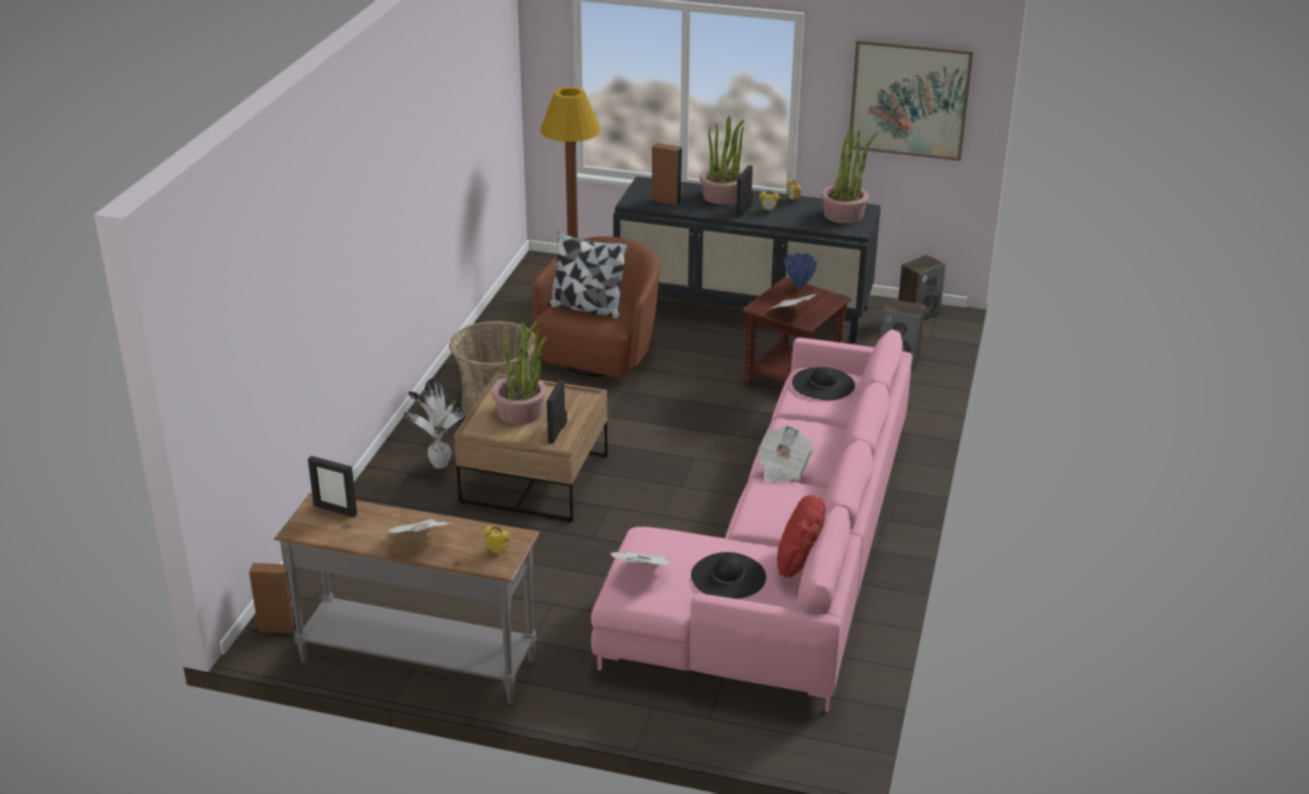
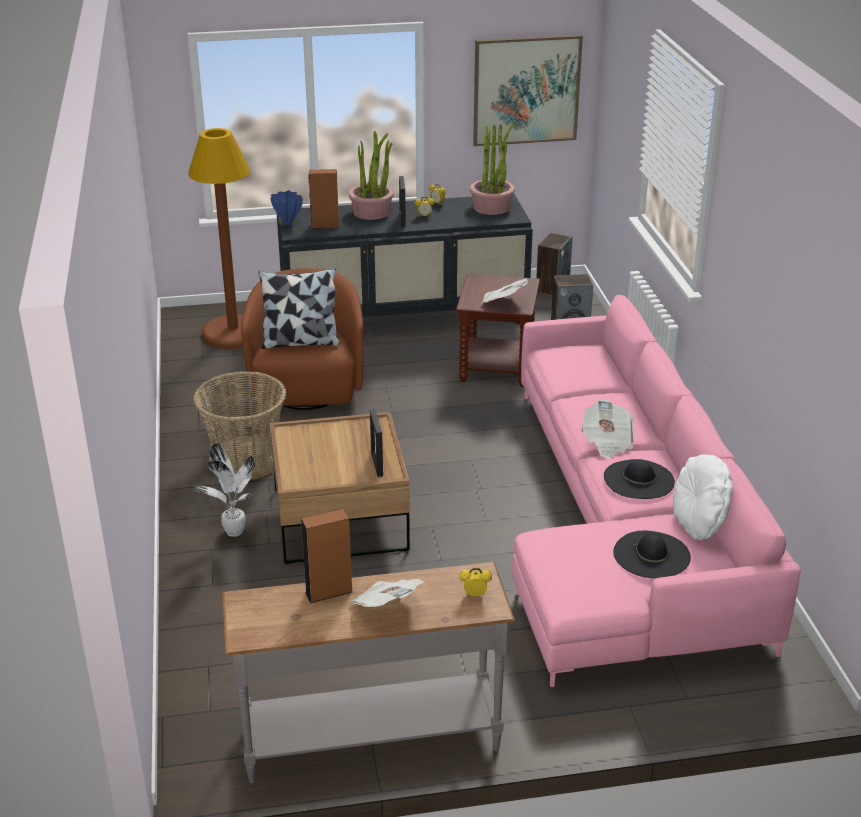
camera: 25 degrees left, 0 degrees up
brown speaker [249,563,296,634] -> brown speaker moved to [301,509,353,603]
picture frame [308,456,357,517] -> none
potted plant [491,322,547,424] -> none
newspaper [611,551,671,565] -> none
red pillow [777,495,825,577] -> white pillow [673,454,733,540]
blue vase [784,253,817,290] -> blue vase moved to [270,190,303,225]
black hat [792,367,855,400] -> black hat moved to [604,459,675,499]

